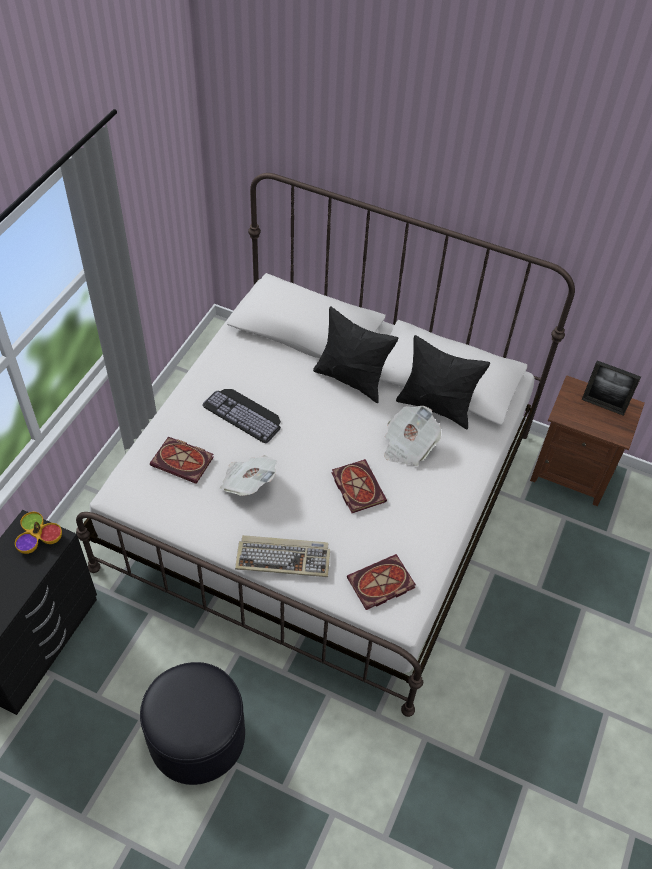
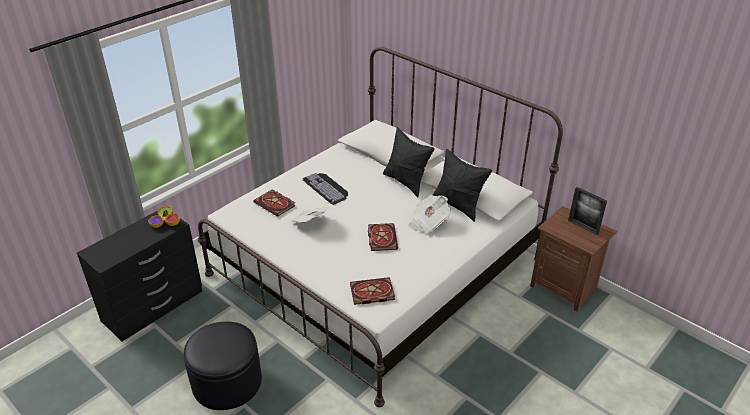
camera: 20 degrees right, 15 degrees down
keyboard [235,535,330,577] -> none

